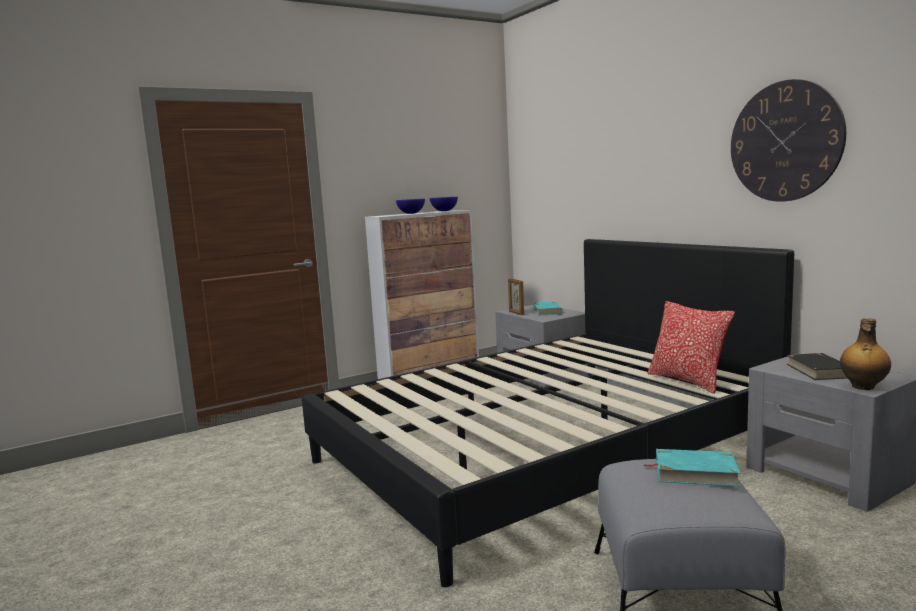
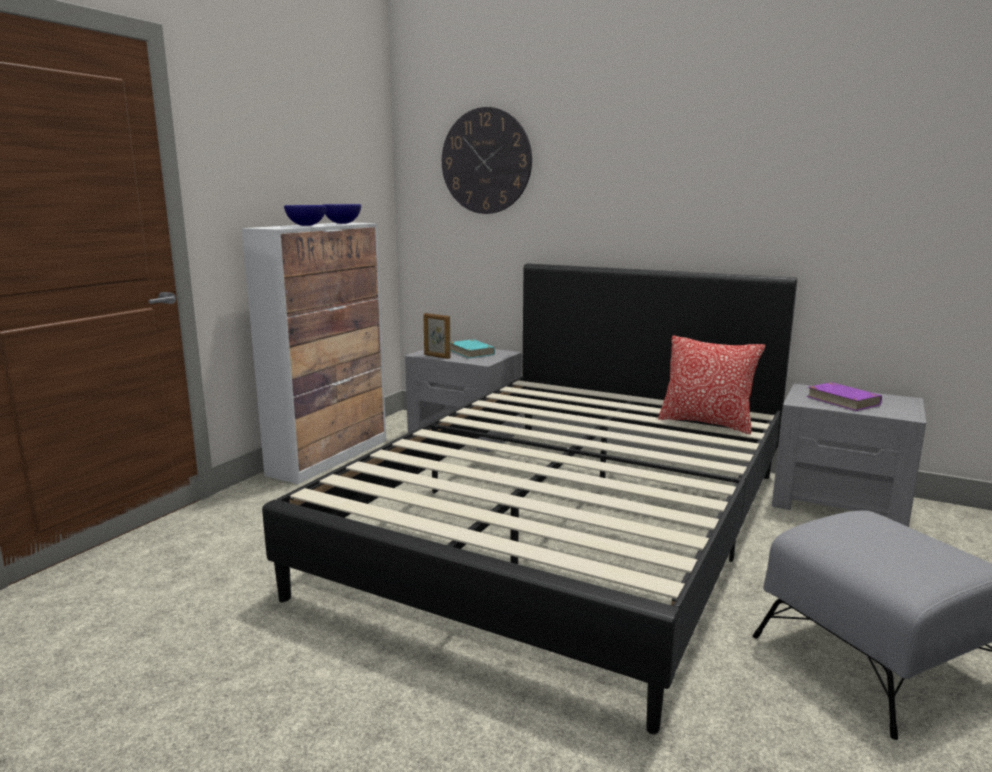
camera: 30 degrees left, 5 degrees up
turquoise book [643,449,740,486] -> none
wall clock [731,79,846,202] -> wall clock moved to [442,107,532,214]
black book [787,353,847,380] -> purple book [807,382,882,411]
bottle [840,318,891,390] -> none

